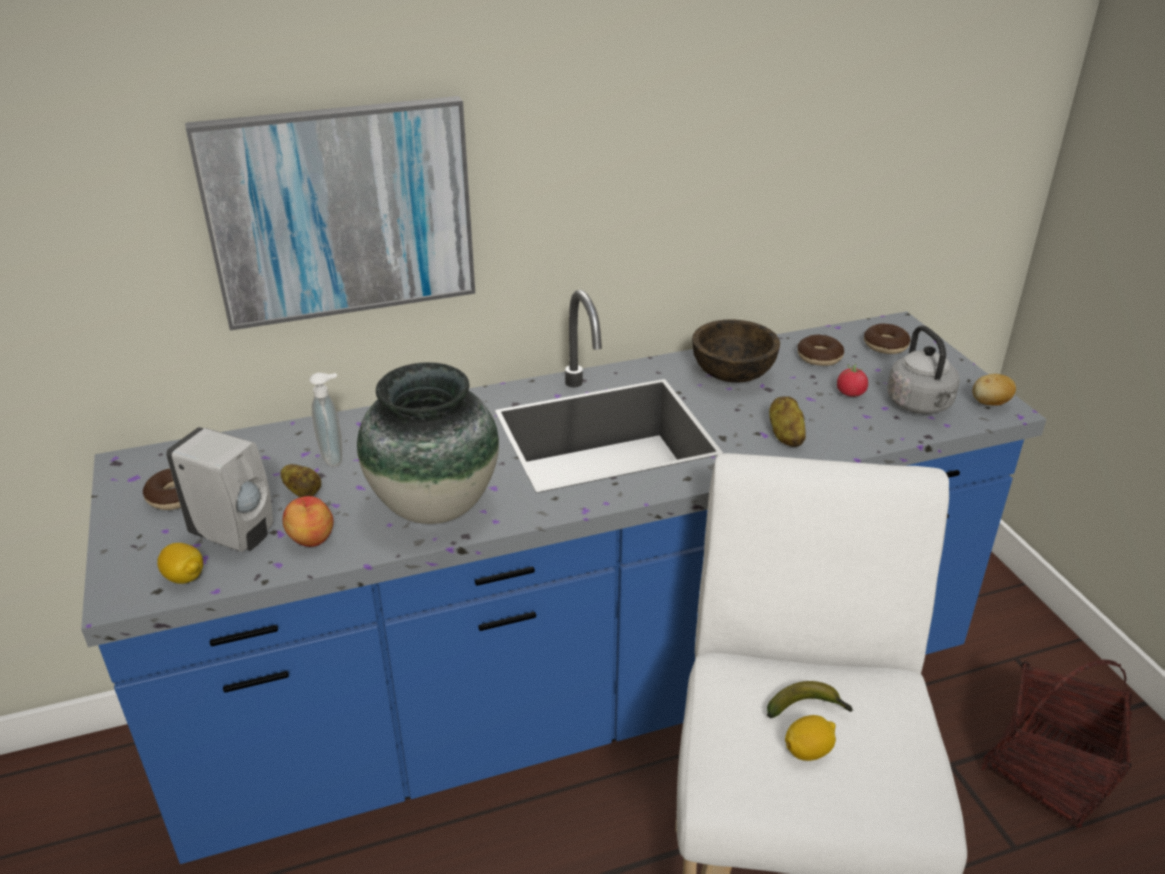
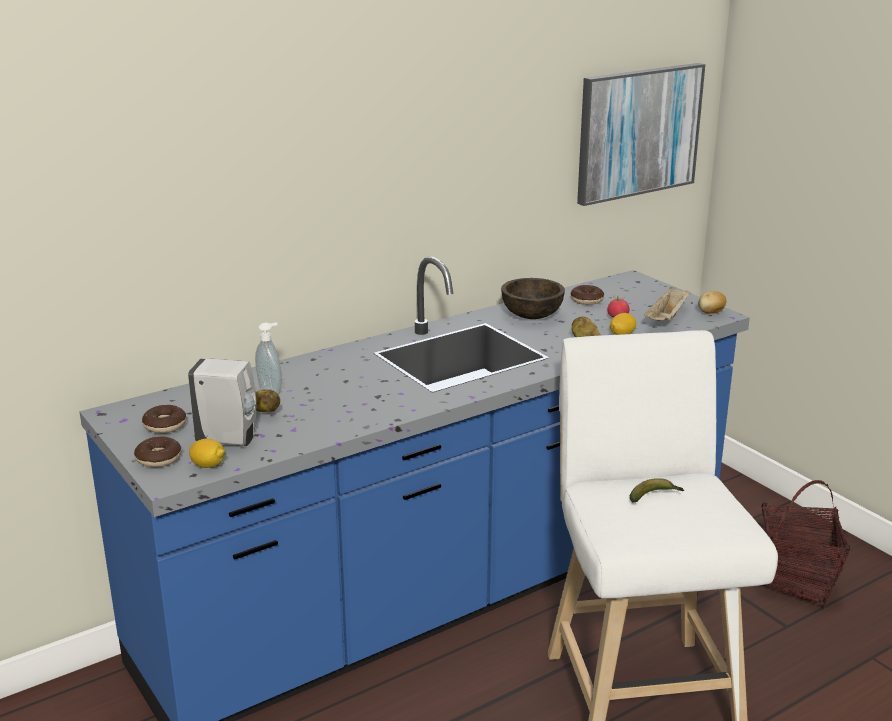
camera: 15 degrees left, 10 degrees down
picture [185,96,475,331] -> picture moved to [577,63,705,206]
apple [283,496,333,547] -> none
vase [357,362,499,524] -> none
lemon [785,715,836,761] -> lemon moved to [610,313,636,335]
donut [864,324,911,354] -> donut moved to [134,437,181,467]
grey kettle [887,325,960,414] -> beige tray [644,287,690,320]

